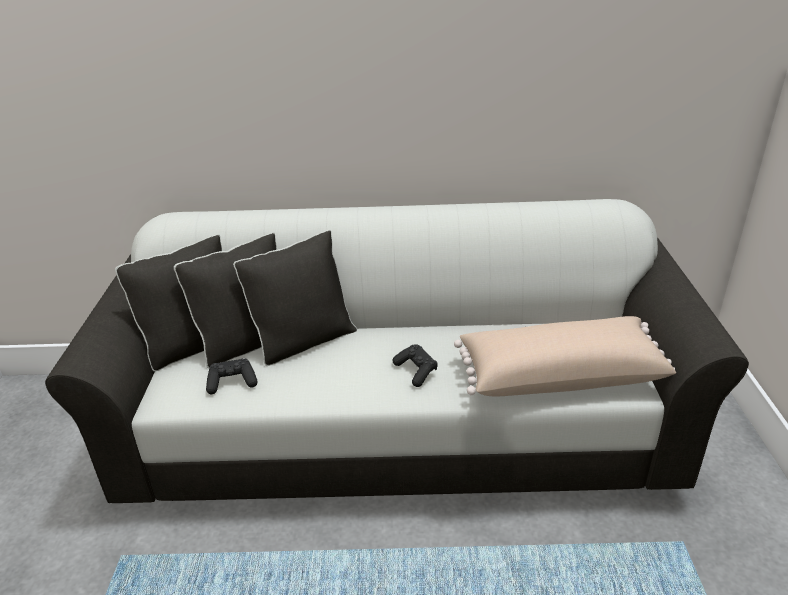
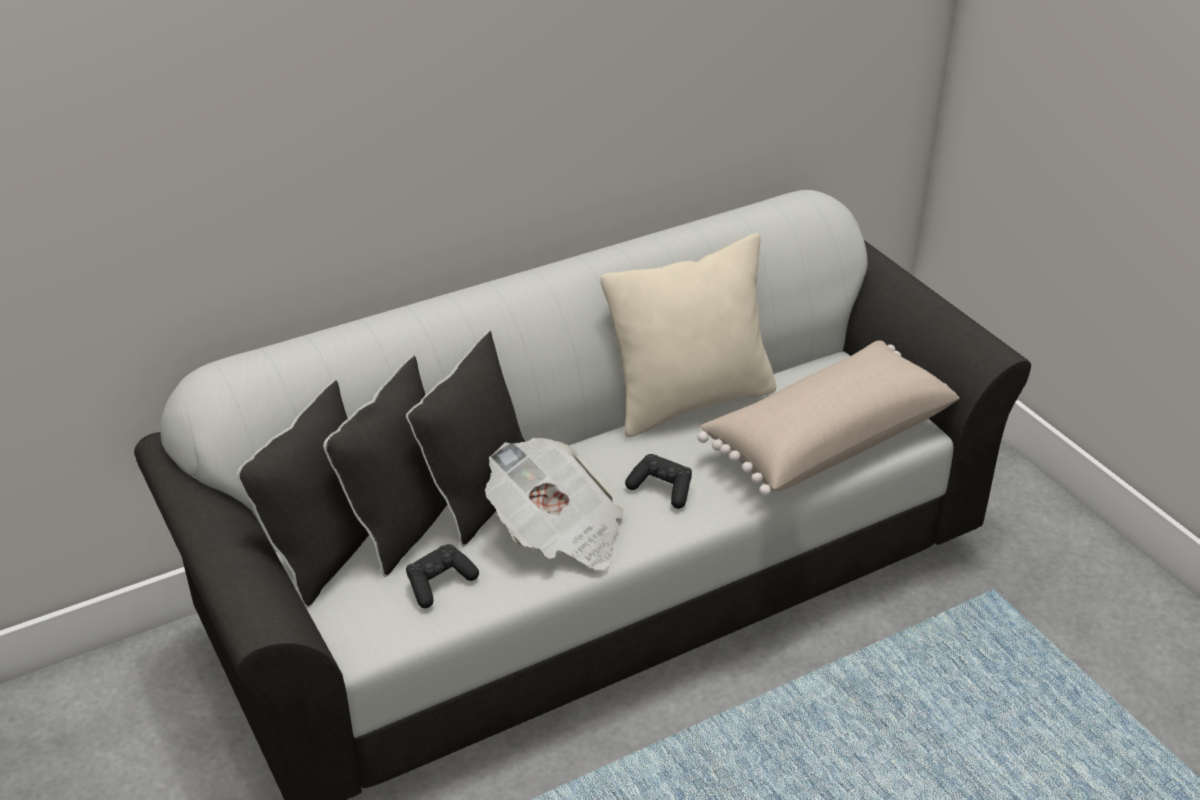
camera: 30 degrees left, 5 degrees up
none -> newspaper [485,438,624,571]
none -> beige pillow [601,233,776,437]

